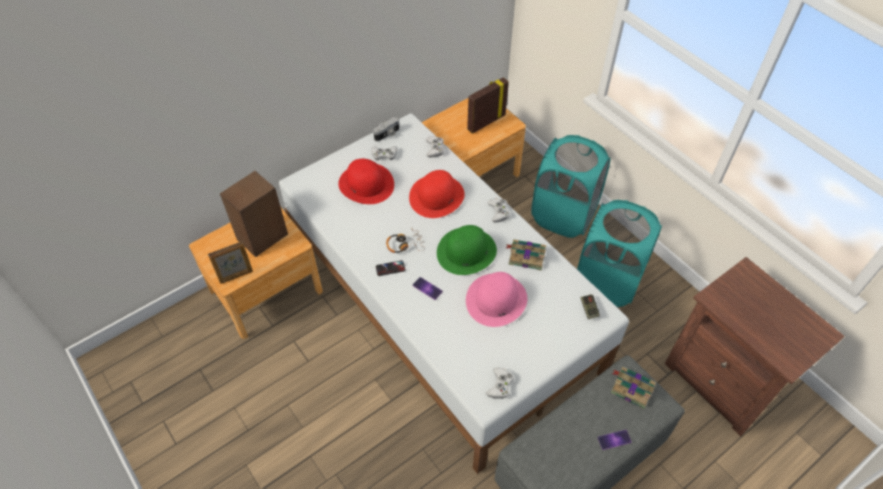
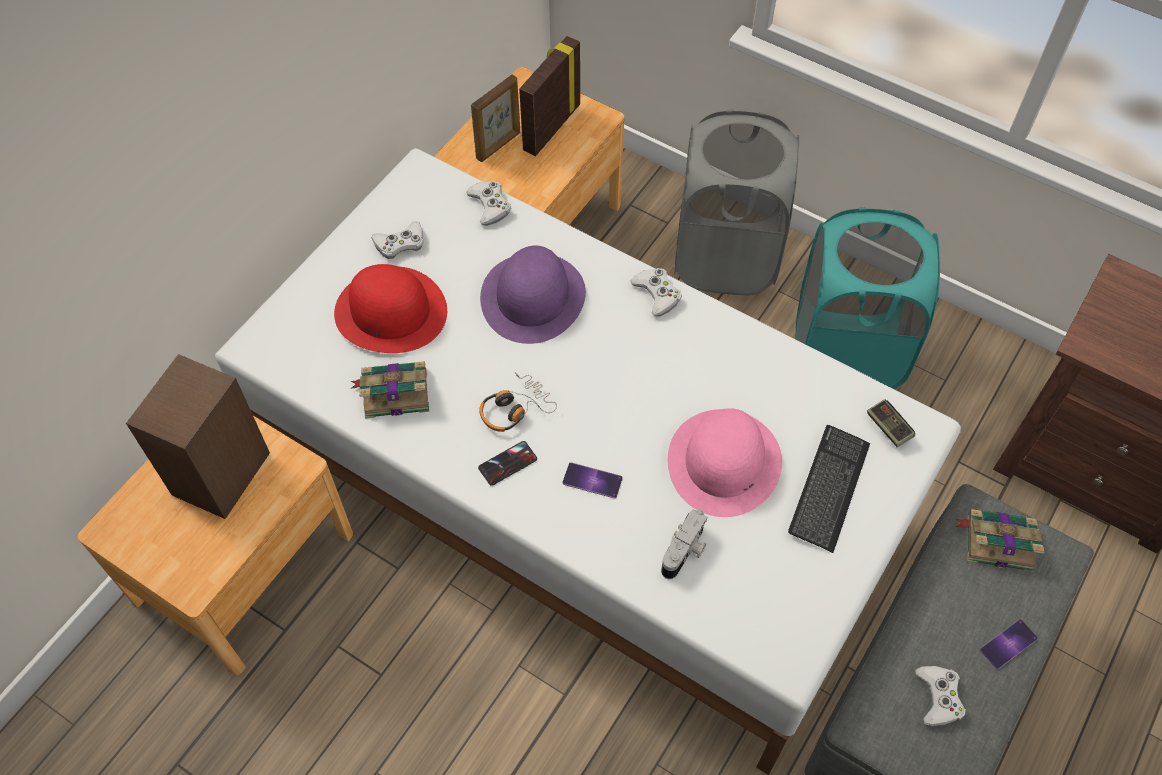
camera: 20 degrees left, 5 degrees up
picture frame [208,241,253,284] -> picture frame moved to [471,74,520,162]
camera [373,117,399,141] -> camera moved to [661,509,707,579]
red hat [409,170,465,218] -> purple hat [480,246,586,344]
green hat [437,225,497,275] -> none
white game controller [486,367,514,399] -> white game controller moved to [915,666,966,727]
book [506,239,546,271] -> book moved to [351,361,429,419]
turquoise laundry basket [531,135,610,238] -> grey laundry basket [675,110,799,295]
none -> keyboard [788,425,870,553]

